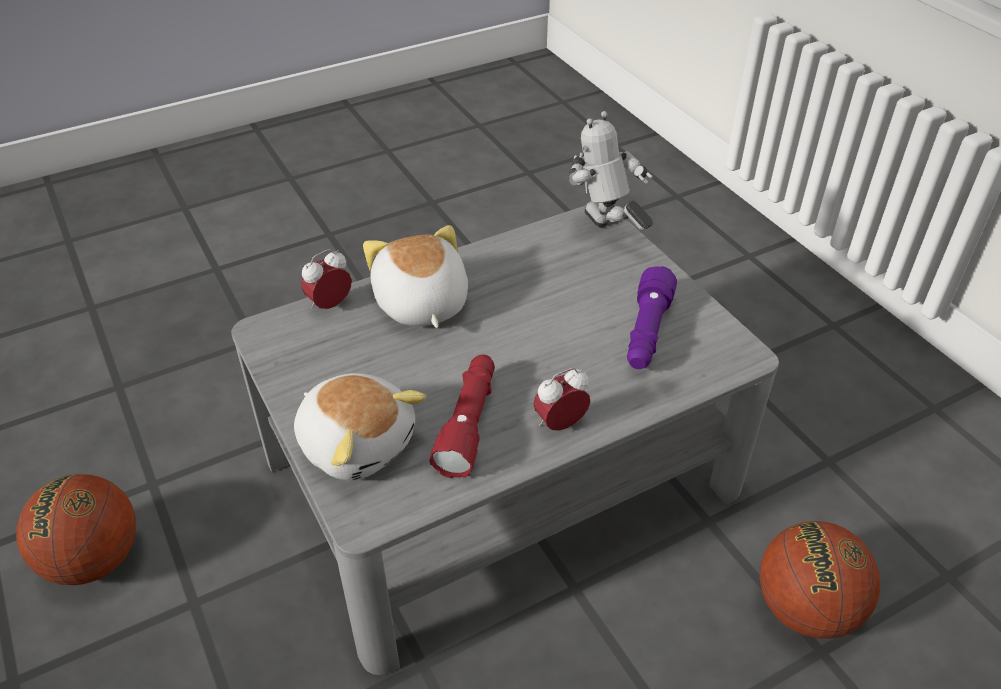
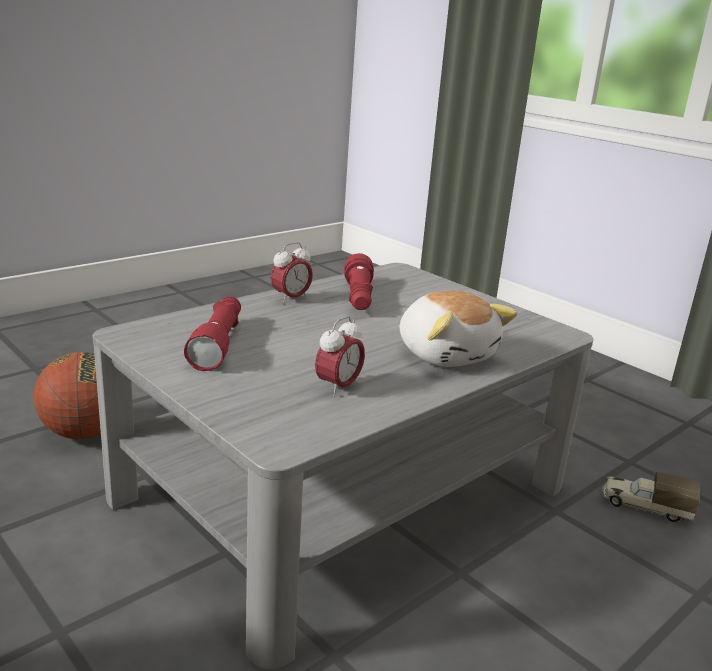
camera: 165 degrees right, 20 degrees down
basketball [16,474,136,585] -> none
plush toy [294,373,426,481] -> none
alarm clock [301,249,352,309] -> alarm clock moved to [315,316,365,397]
toy robot [569,111,653,230] -> none
purple flashlight [627,266,677,369] -> red flashlight [184,296,241,371]
none -> toy truck [602,472,700,522]

